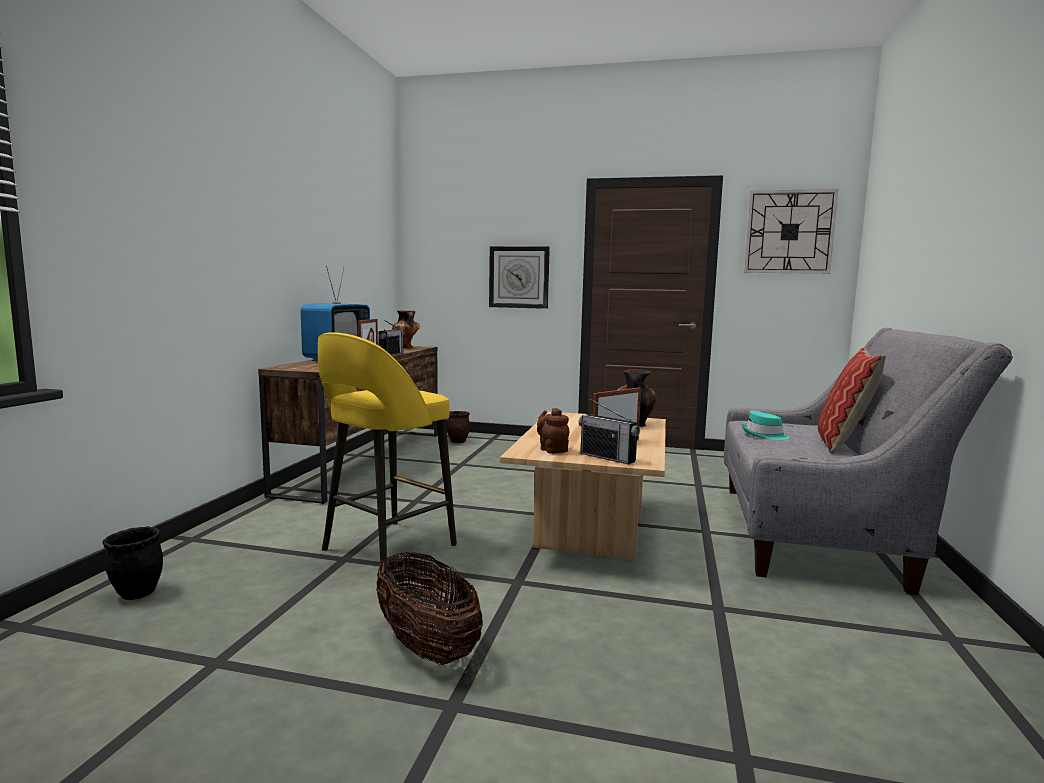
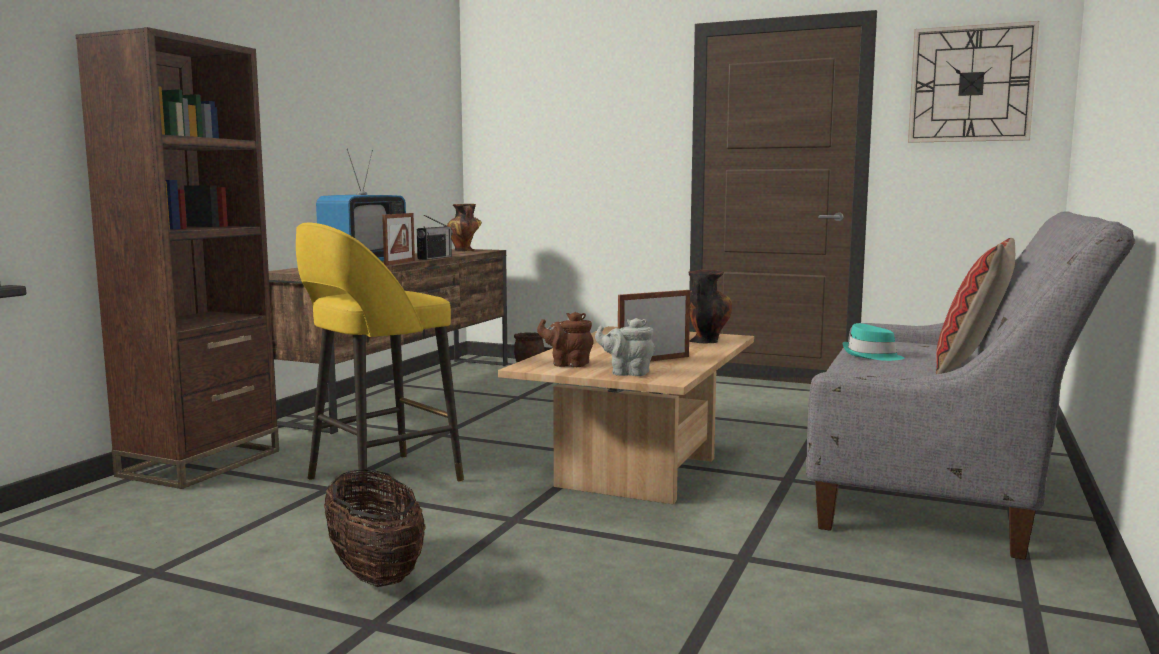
camera: 10 degrees right, 0 degrees up
black planter [103,526,163,600] -> none
wall clock [489,246,550,309] -> none
brown teapot [537,408,569,454] -> brown teapot turned 60 degrees counterclockwise [537,312,594,367]
radio [579,399,640,464] -> grey teapot [595,318,655,376]
none -> brown bookcase [75,27,279,489]

